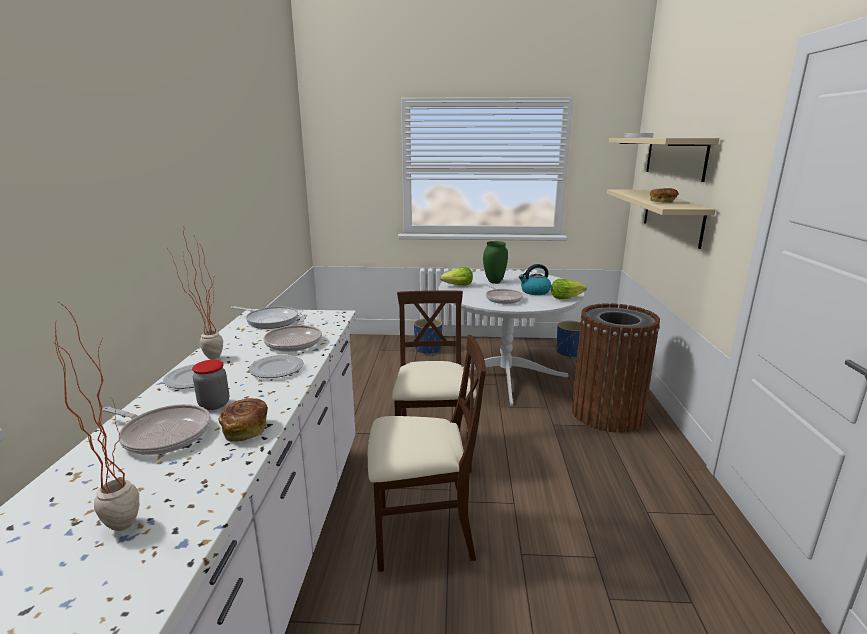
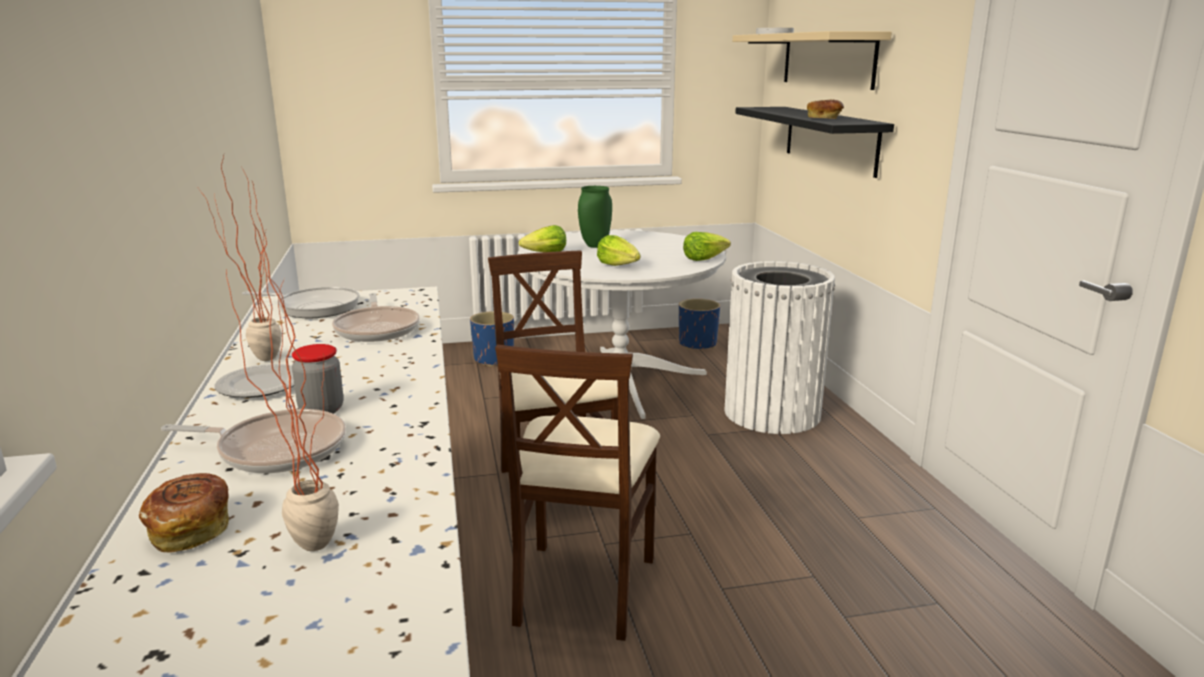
camera: 15 degrees left, 0 degrees up
bread [218,398,268,442] -> bread moved to [139,473,229,553]
plate [249,355,304,378] -> none
beige chair [368,335,486,572] -> beige chair turned 120 degrees clockwise [495,344,660,641]
frying pan [484,284,523,304] -> lettuce [597,235,641,266]
kettle [519,264,551,295] -> none
brown trash can [572,303,660,433] -> white trash can [724,261,835,434]
beige shelf [607,189,716,249] -> black shelf [735,107,894,178]

